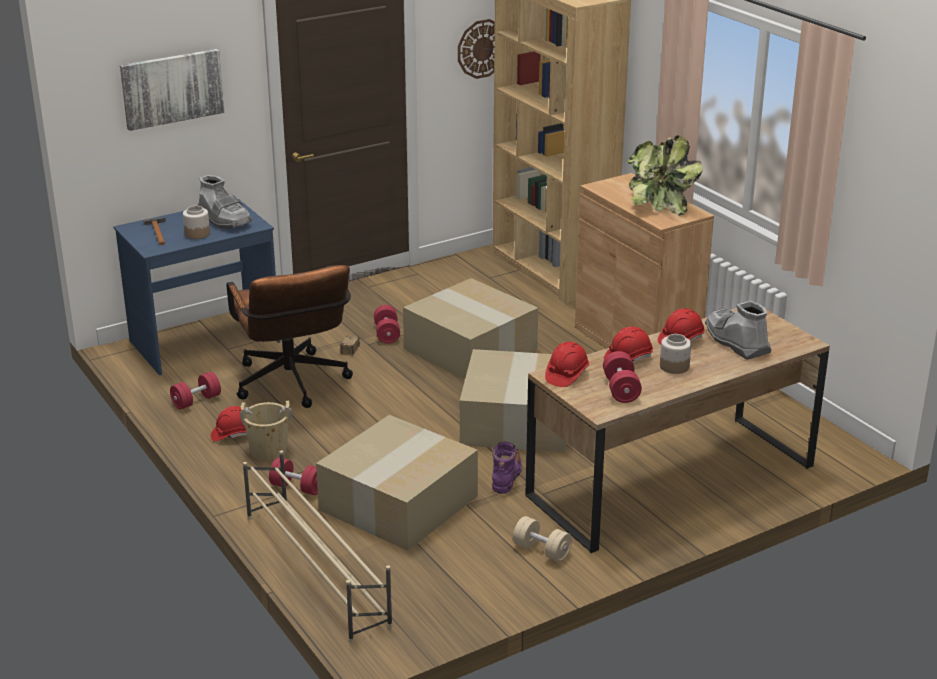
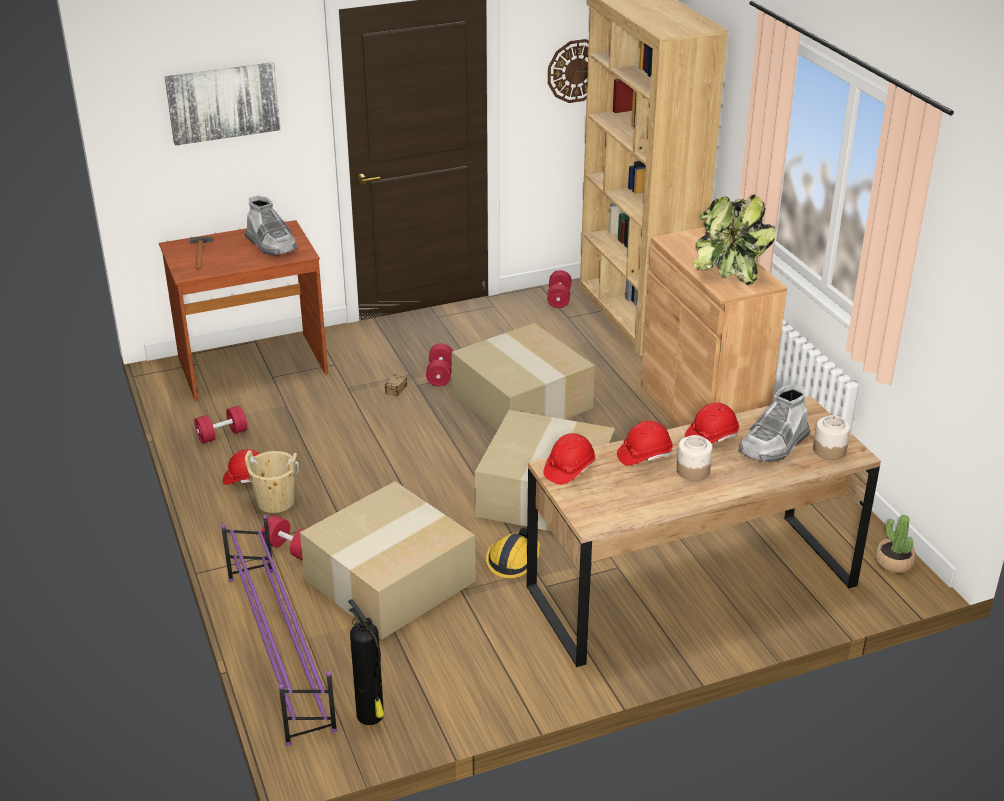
camera: 10 degrees right, 5 degrees up
blue desk [113,199,280,375] -> brown desk [159,220,328,401]
jar [183,206,210,239] -> jar moved to [813,415,850,460]
brown office chair [226,265,353,408] -> none
beige shoe rack [243,450,393,643] -> purple shoe rack [221,515,337,746]
purple boot [492,442,522,494] -> hard hat [486,528,540,578]
beige dumbbell [513,516,572,562] -> none
red dumbbell [603,351,642,403] -> red dumbbell moved to [547,270,572,308]
grey boot [705,301,771,360] -> grey boot turned 120 degrees counterclockwise [738,384,810,463]
none -> fire extinguisher [348,599,385,725]
none -> potted plant [875,515,916,573]

